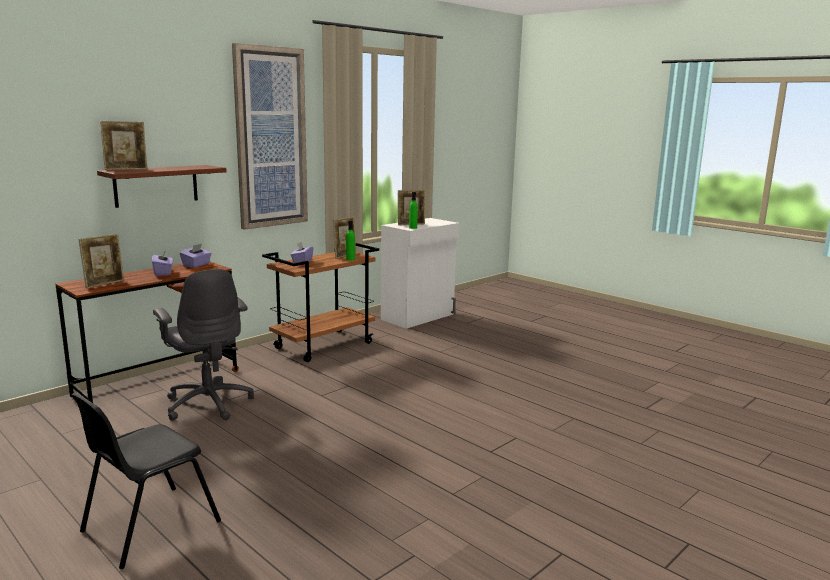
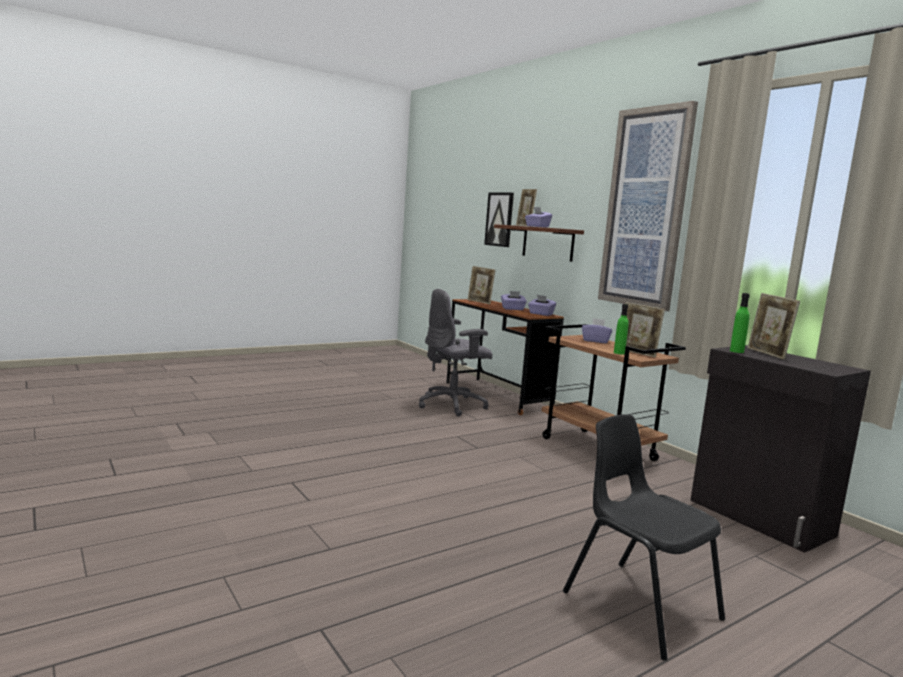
camera: 100 degrees right, 5 degrees down
black chair [71,392,221,569] -> black chair moved to [563,414,725,661]
white cabinet [381,218,459,329] -> black cabinet [690,345,871,553]
none -> picture [484,193,514,247]
none -> purple tissue box [525,207,552,227]

